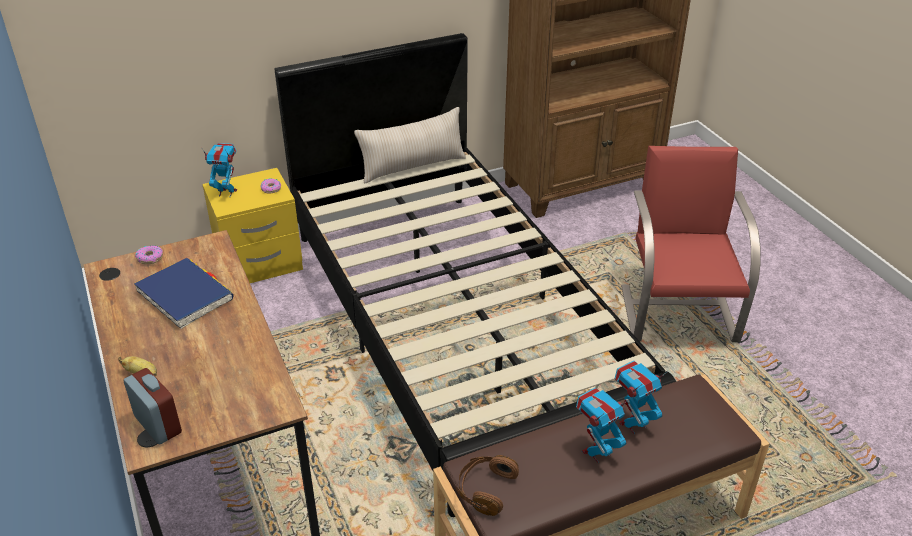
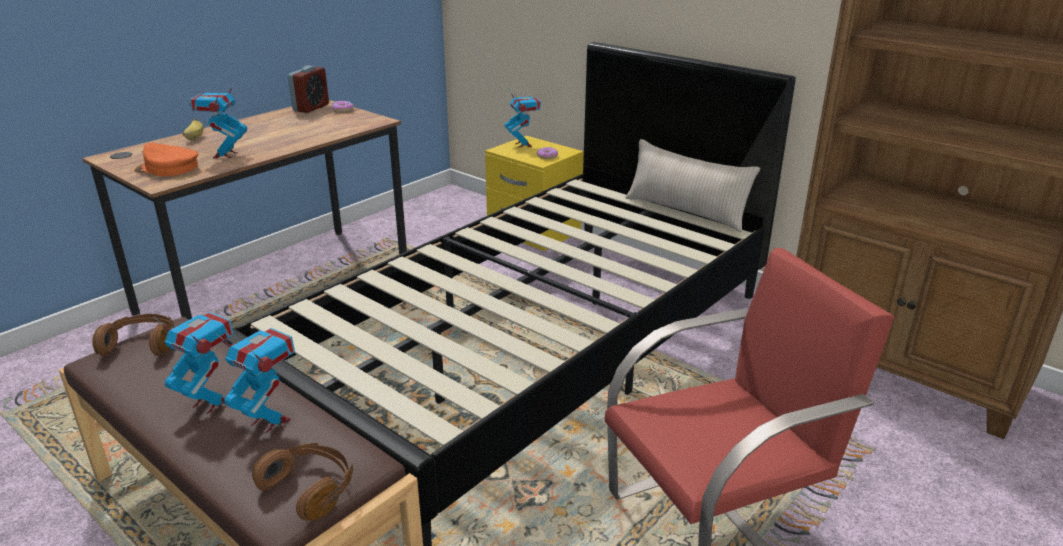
camera: 65 degrees right, 10 degrees down
alarm clock [124,368,182,444] -> alarm clock moved to [288,66,329,113]
blue book [134,258,234,329] -> none
none -> orange cap [134,143,199,176]
none -> toy robot [189,81,247,159]
none -> brown headphones [252,443,353,521]

